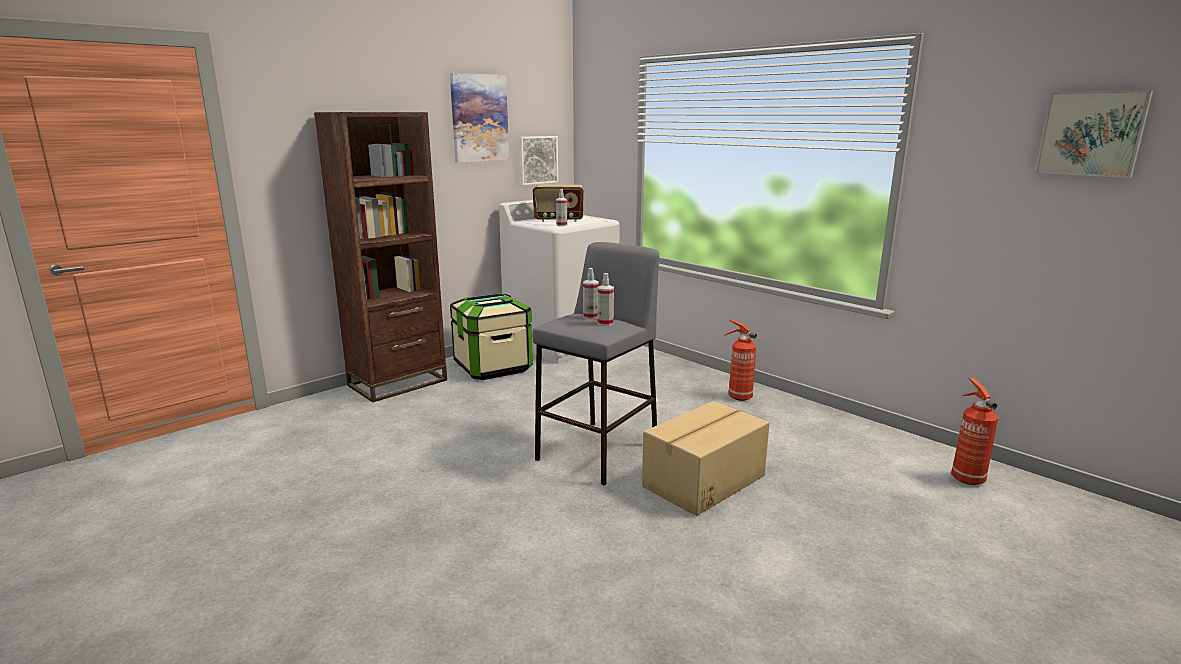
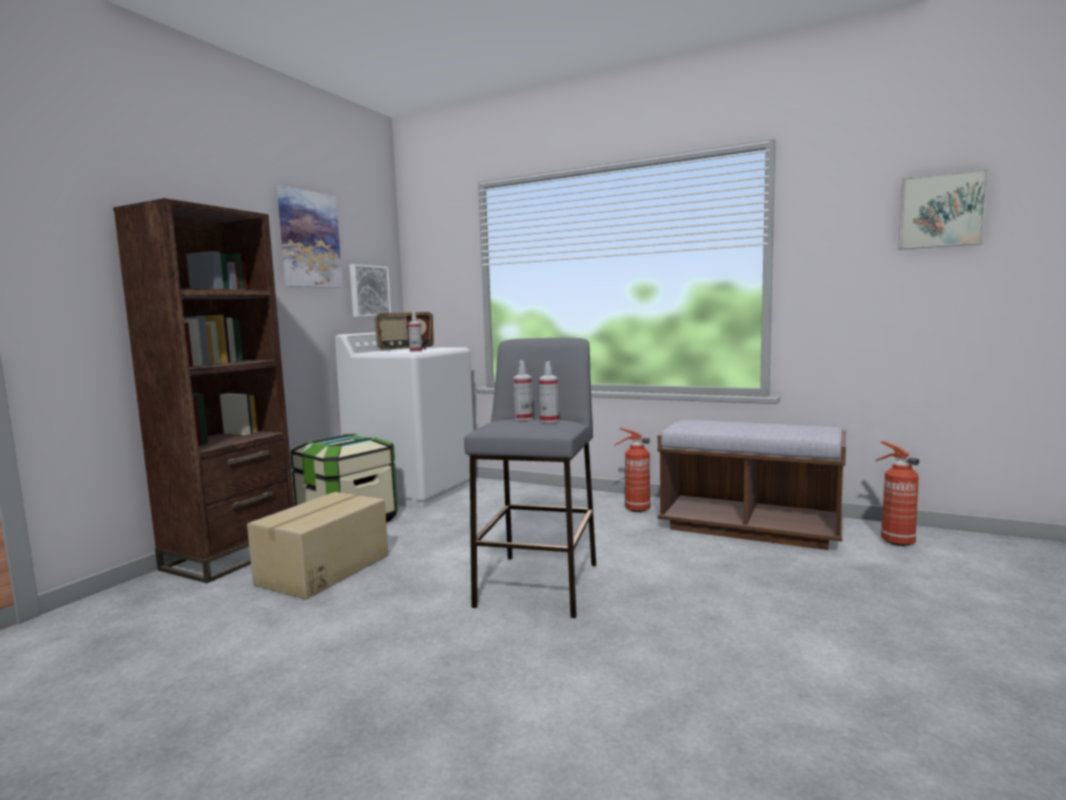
camera: 20 degrees left, 10 degrees down
cardboard box [642,401,770,516] -> cardboard box moved to [247,492,388,600]
none -> brown bench [658,420,846,550]

